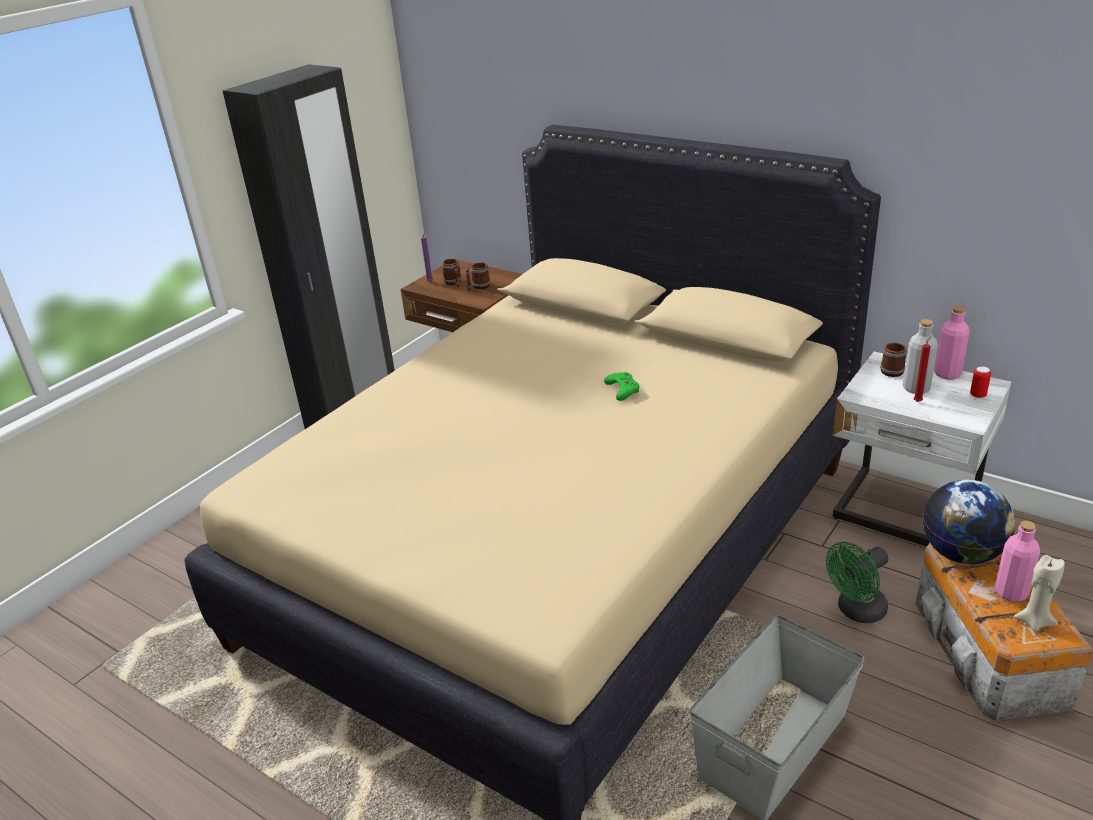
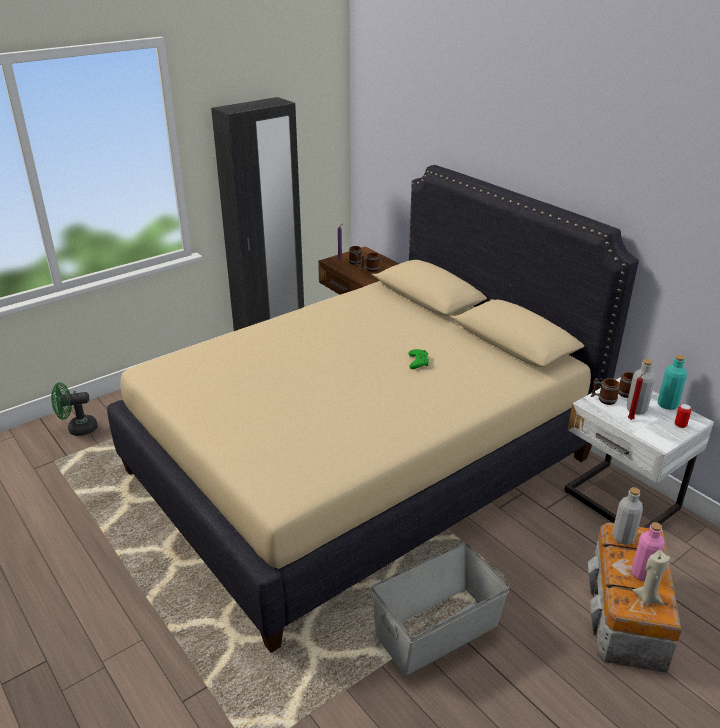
camera: 15 degrees right, 0 degrees up
green fan [826,541,889,623] -> green fan moved to [51,382,97,436]
globe [923,479,1015,564] -> grey bottle [612,487,643,545]
pink bottle [934,306,970,380] -> turquoise bottle [658,355,687,410]
none -> mug [590,378,620,405]

